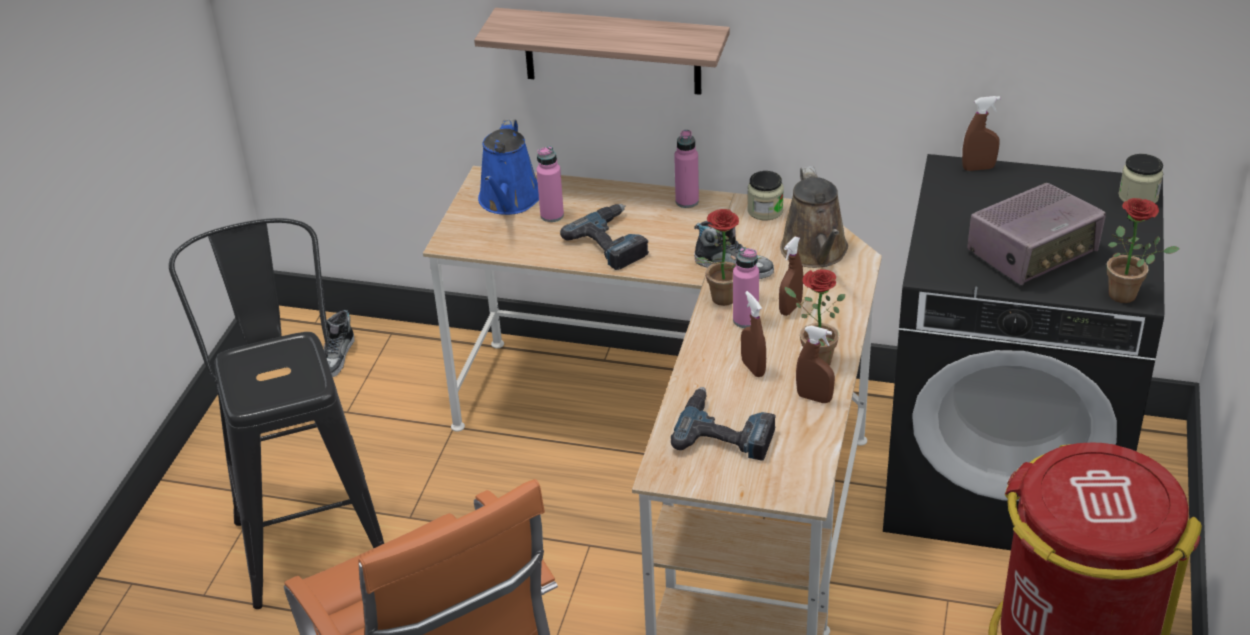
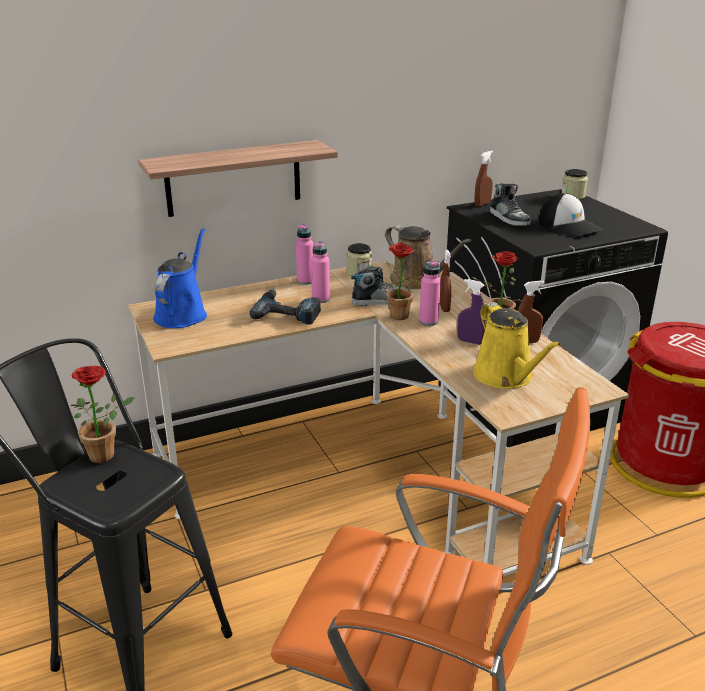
camera: 40 degrees left, 10 degrees down
shoe [324,310,354,377] -> shoe moved to [490,184,531,226]
blue watering can [478,119,539,215] -> blue watering can turned 135 degrees counterclockwise [153,228,207,328]
pink bottle [536,146,564,222] -> pink bottle moved to [311,241,330,303]
power drill [671,387,776,461] -> yellow watering can [473,302,561,389]
brown spray bottle [741,291,766,377] -> purple spray bottle [457,279,485,344]
radio [967,183,1106,286] -> cap [539,193,602,237]
potted plant [1107,198,1179,303] -> potted plant moved to [71,366,135,463]

